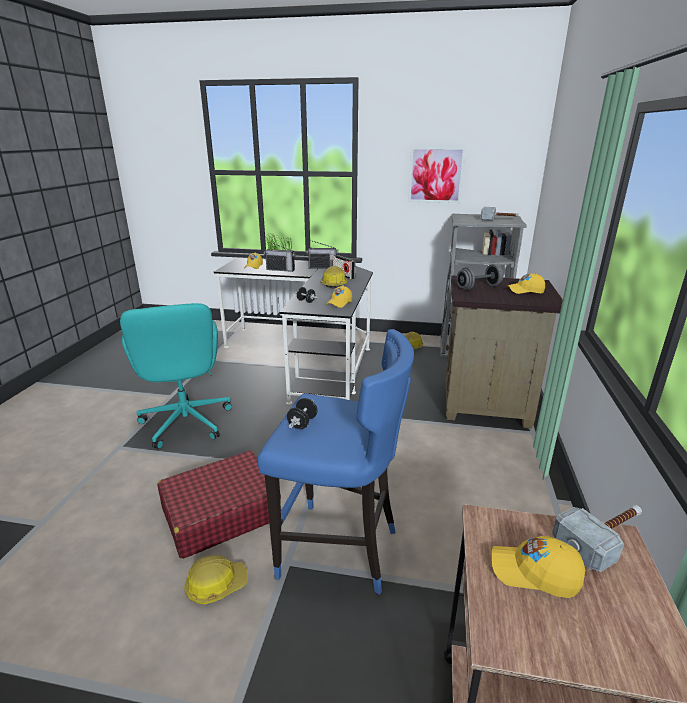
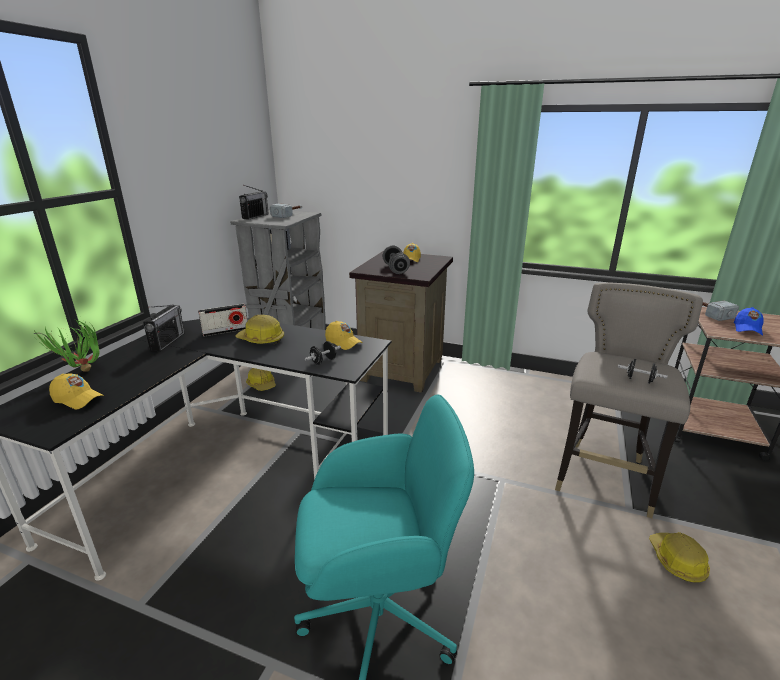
camera: 80 degrees left, 0 degrees up
red suitcase [157,450,281,559] -> none
blue stool [258,329,414,594] -> grey stool [555,282,703,518]
radio [264,241,296,272] -> radio moved to [239,185,269,220]
picture [408,147,466,203] -> none
yellow cap [492,536,585,598] -> blue cap [734,307,763,336]

